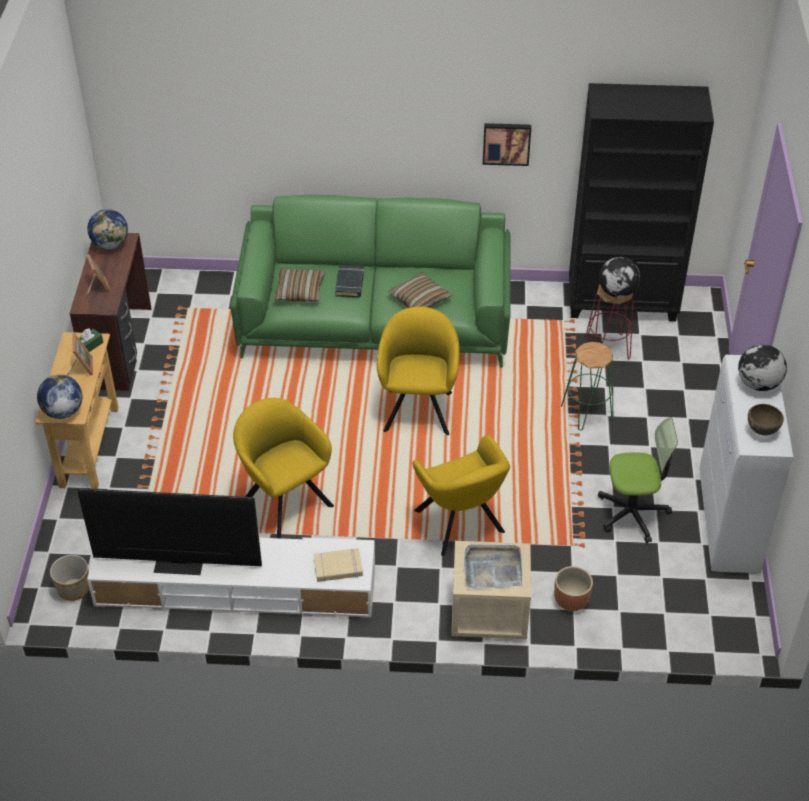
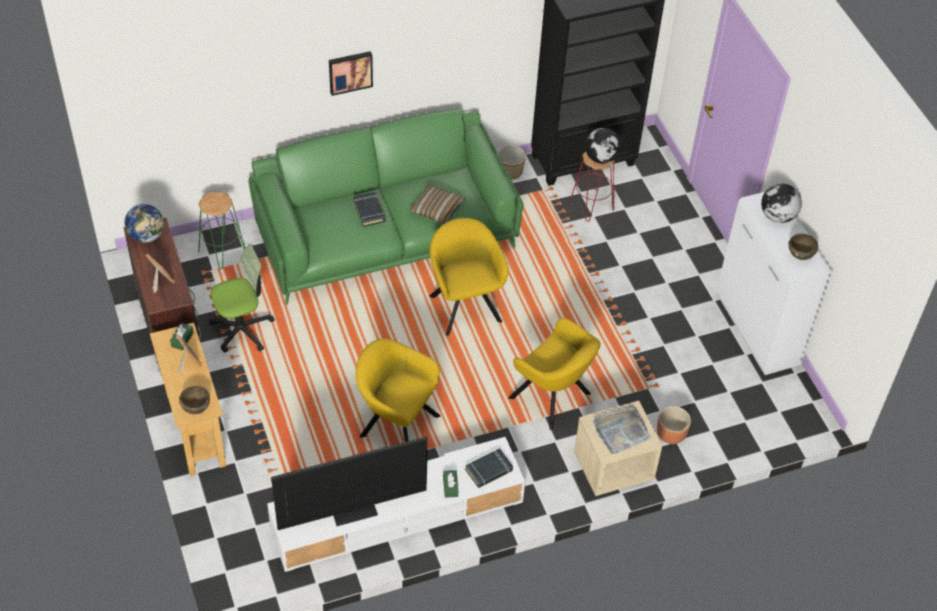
camera: 25 degrees left, 5 degrees up
globe [37,374,82,419] -> brown bowl [179,386,210,414]
planter [50,555,89,601] -> planter moved to [498,145,526,180]
pillow [274,269,325,302] -> none
beige book [314,548,363,582] -> black book [465,448,513,488]
picture [483,123,531,166] -> picture moved to [329,51,373,96]
green stool [561,342,613,431] -> green stool moved to [198,191,245,269]
office chair [598,417,678,543] -> office chair moved to [209,244,275,352]
none -> green tissue box [443,470,458,498]

